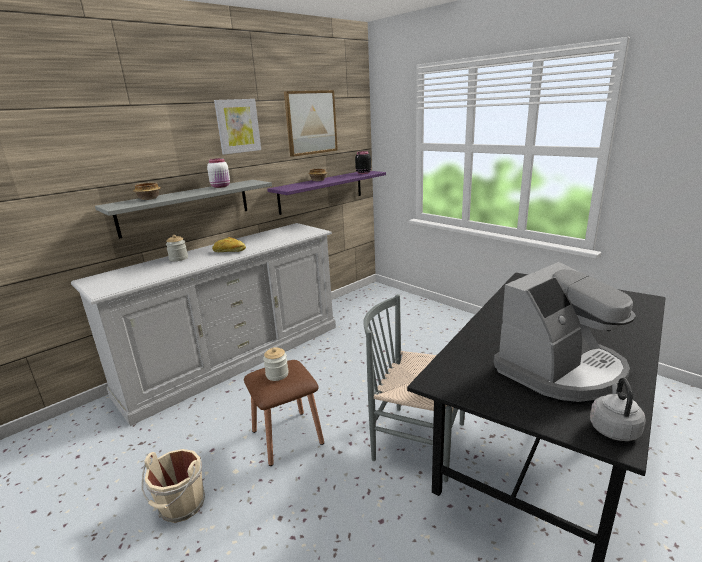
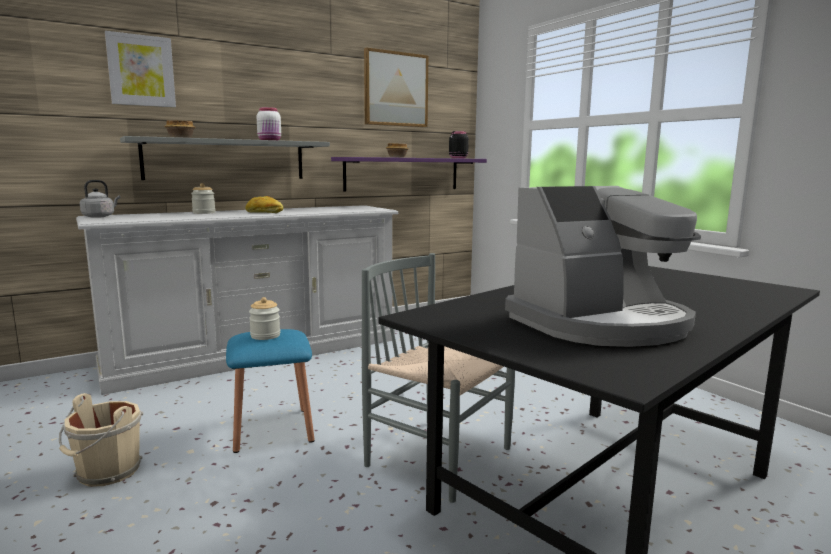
camera: 10 degrees right, 10 degrees down
picture [214,99,261,154] -> picture moved to [105,31,176,108]
brown stool [244,360,324,466] -> blue stool [226,329,315,453]
grey kettle [590,378,646,441] -> grey kettle moved to [80,180,120,218]

